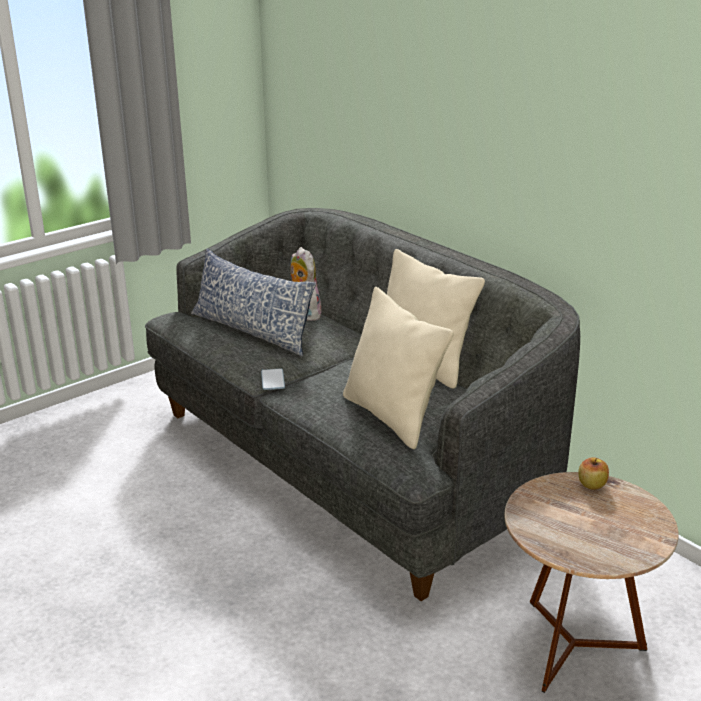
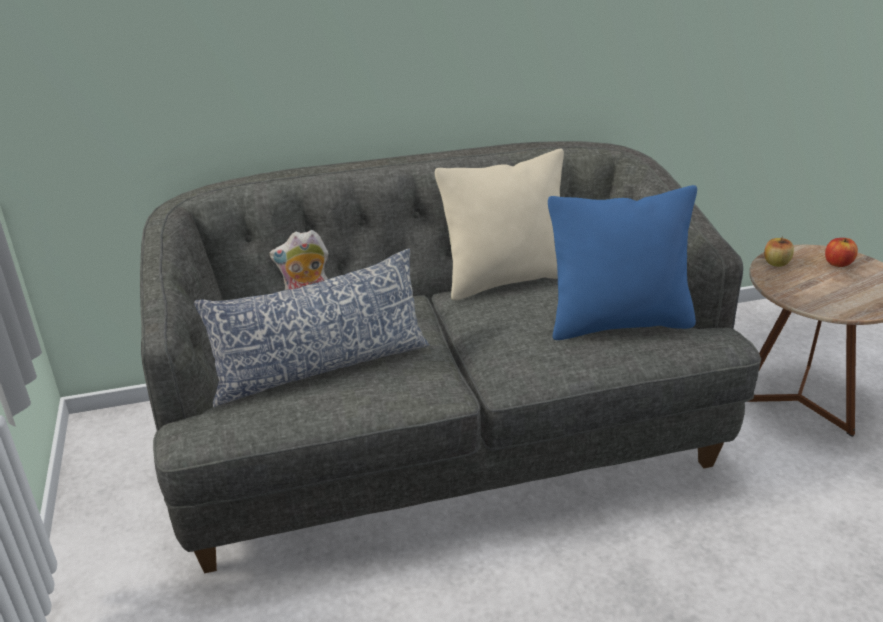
camera: 65 degrees left, 5 degrees up
phone [261,369,285,390] -> none
beige pillow [343,287,453,449] -> blue pillow [548,185,697,340]
none -> apple [825,238,858,267]

